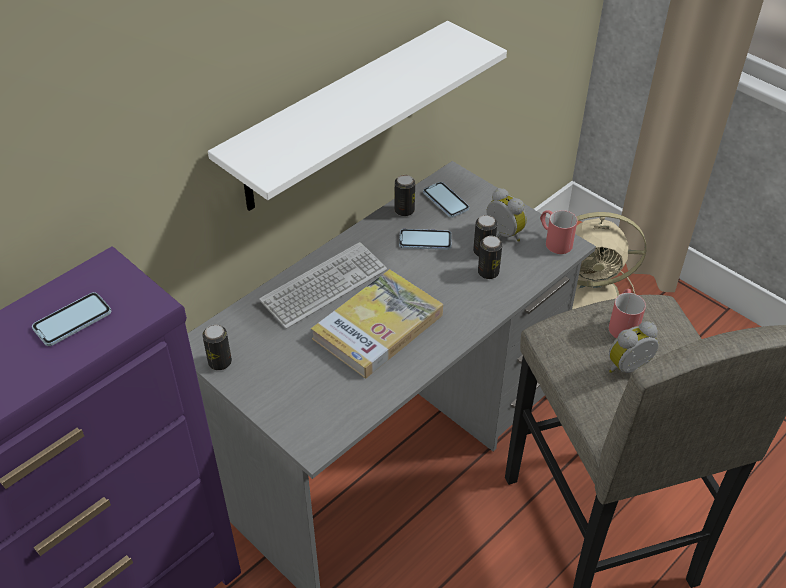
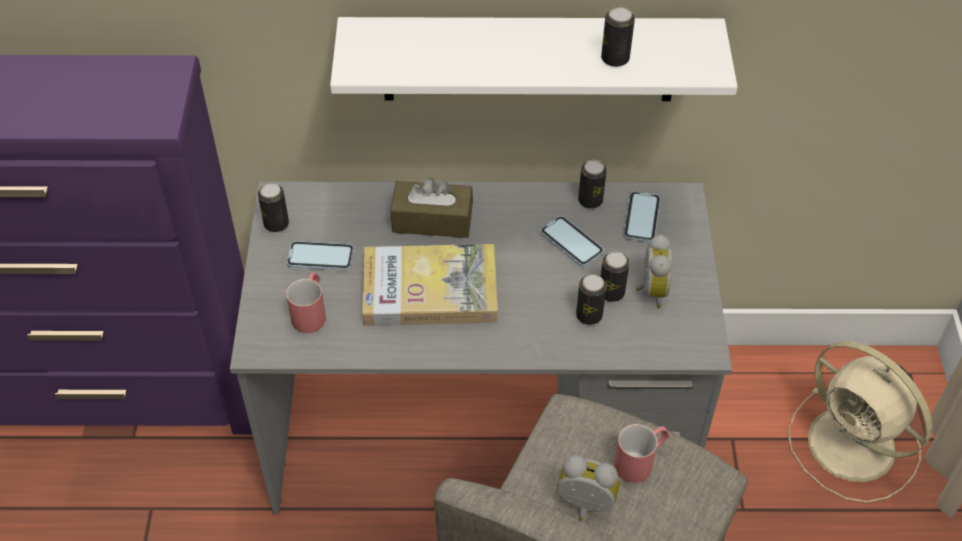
camera: 45 degrees right, 5 degrees up
phone [32,292,111,346] -> phone moved to [287,241,354,271]
keyboard [259,242,387,329] -> brown tissue box [391,177,473,238]
red mug [540,210,578,254] -> red mug moved to [286,272,326,333]
none -> can [601,7,635,67]

